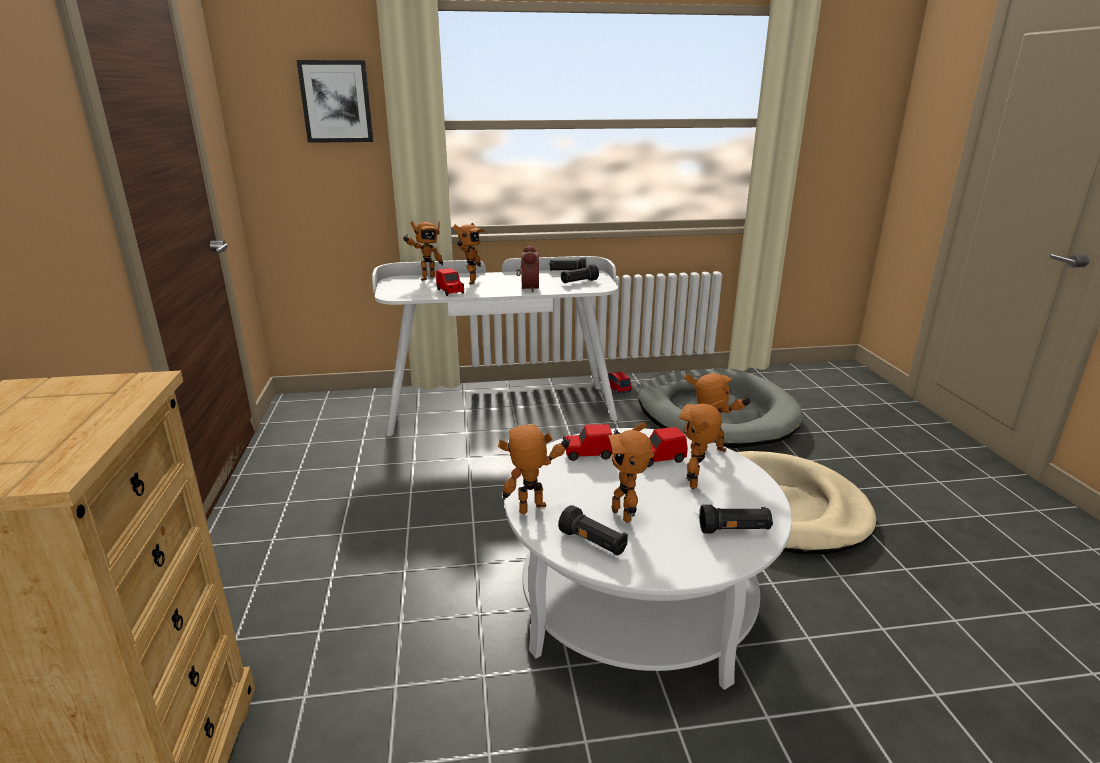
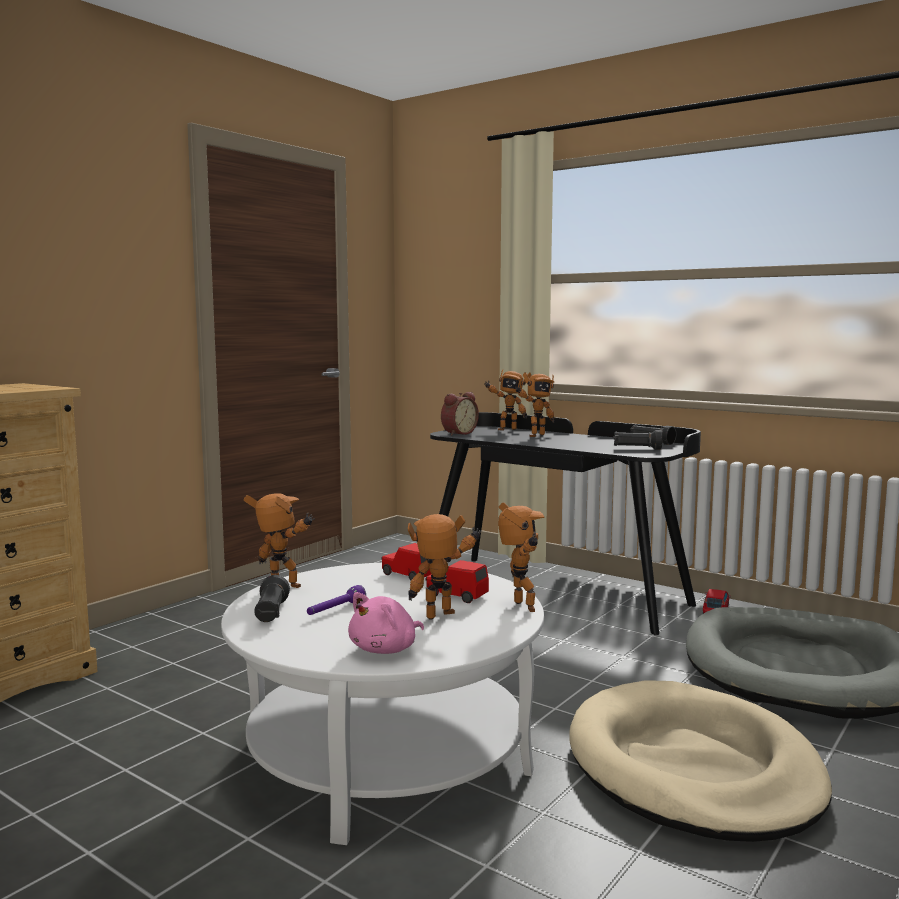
camera: 45 degrees right, 15 degrees down
picture [297,60,374,143] -> none
white desk [372,256,618,437] -> black desk [430,412,701,635]
red toy car [436,268,464,296] -> none
alarm clock [516,245,539,292] -> alarm clock moved to [441,392,479,436]
toy robot [607,422,654,522] -> purple flashlight [307,585,366,615]
black flashlight [699,504,773,534] -> pink plush toy [348,592,424,654]

